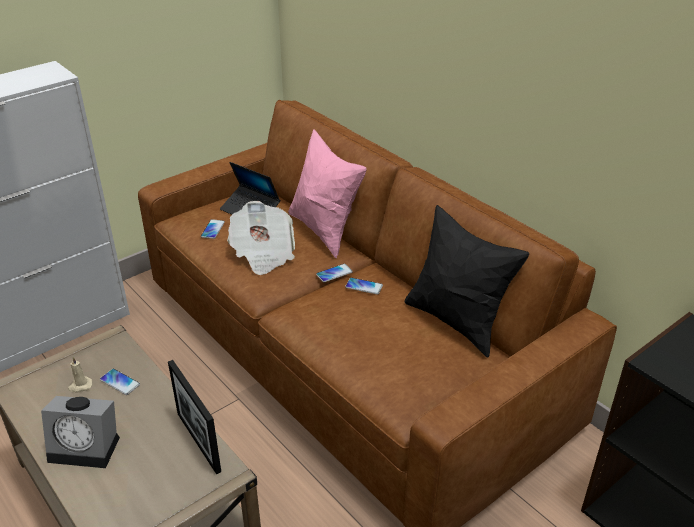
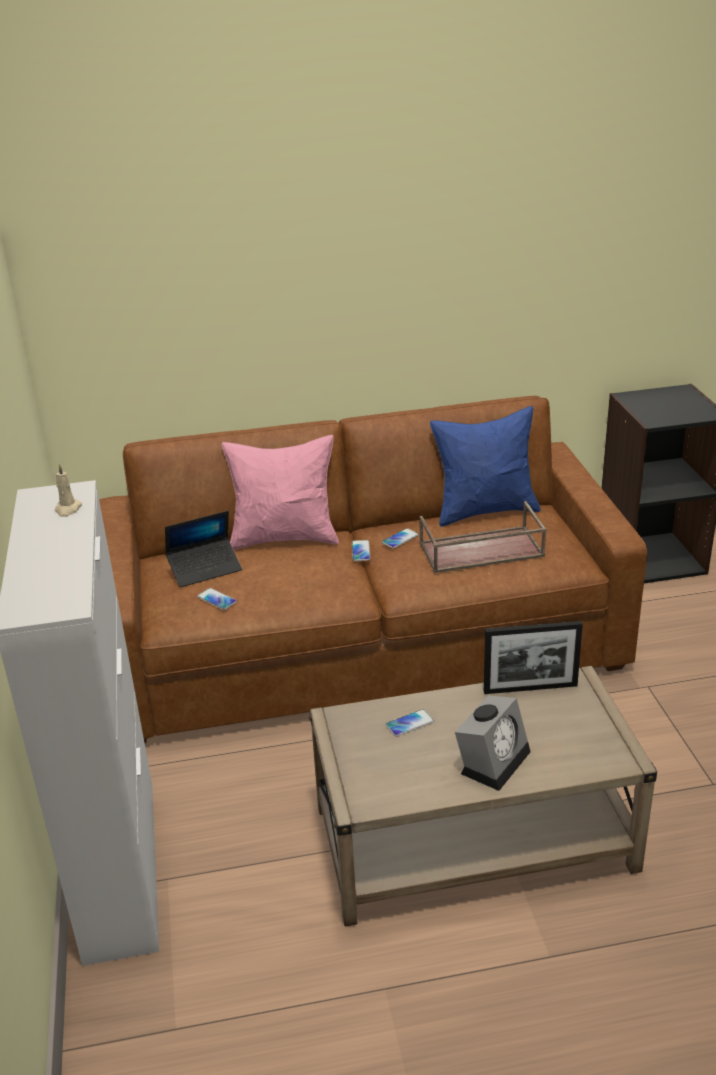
camera: 60 degrees left, 5 degrees down
beige candle [68,357,93,392] -> beige candle moved to [55,464,82,517]
newspaper [227,201,295,275] -> none
black pillow [404,205,529,358] -> blue pillow [430,406,541,527]
none -> brown tray [419,501,547,573]

